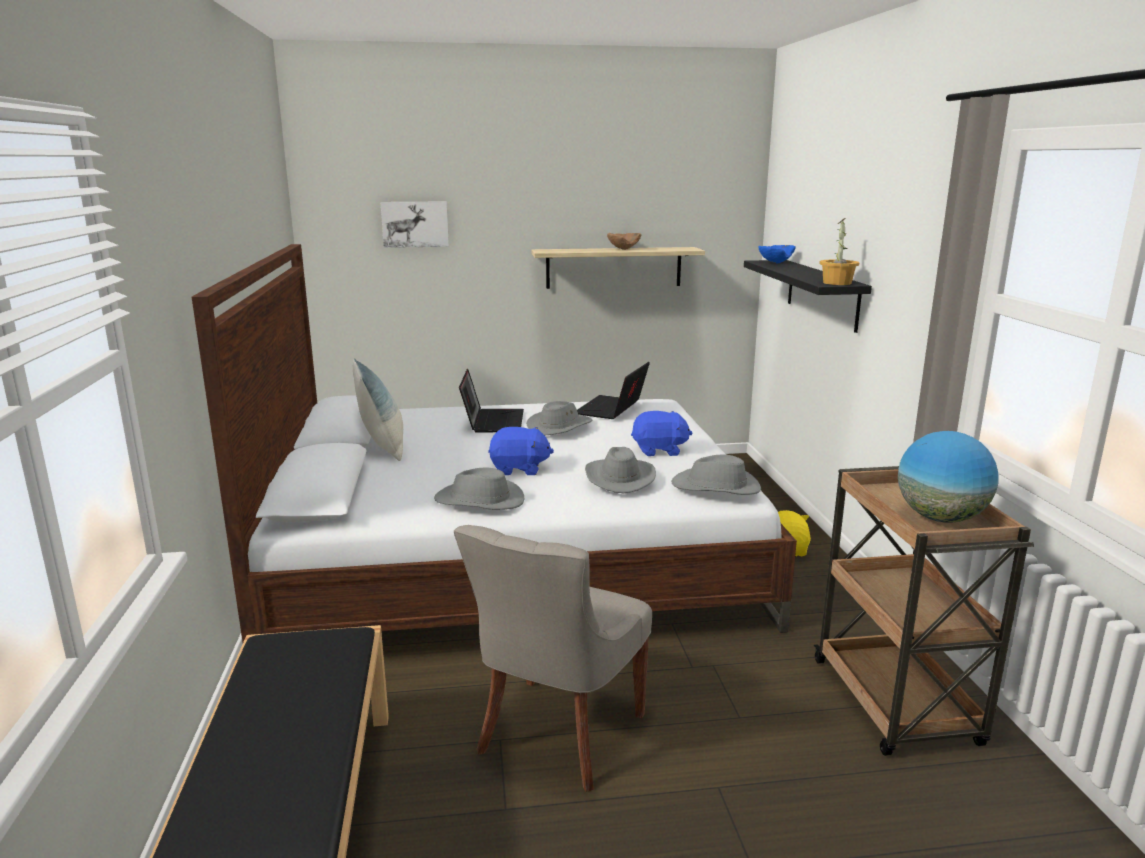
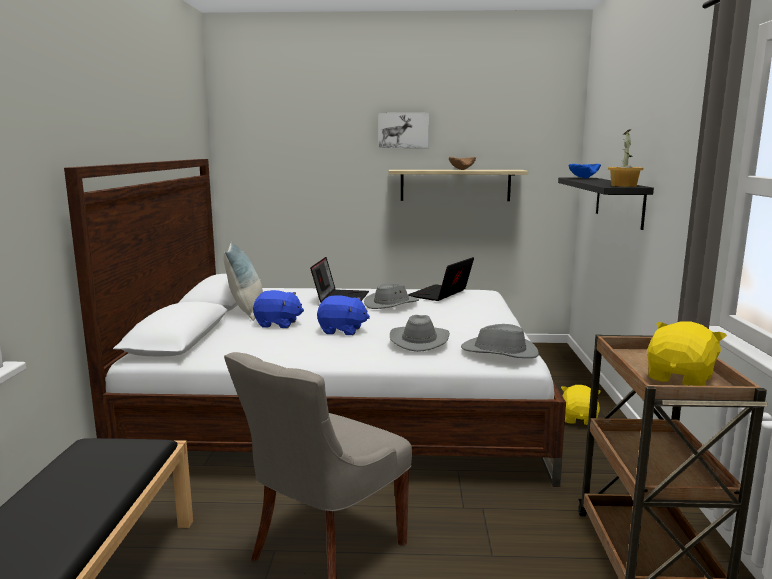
camera: 10 degrees right, 5 degrees down
picture [380,201,449,248] -> picture moved to [379,113,429,148]
grey hat [434,468,524,510] -> none
blue plush toy [631,411,692,456] -> blue plush toy moved to [253,290,304,328]
globe [898,431,998,523] -> yellow plush toy [647,321,727,386]

